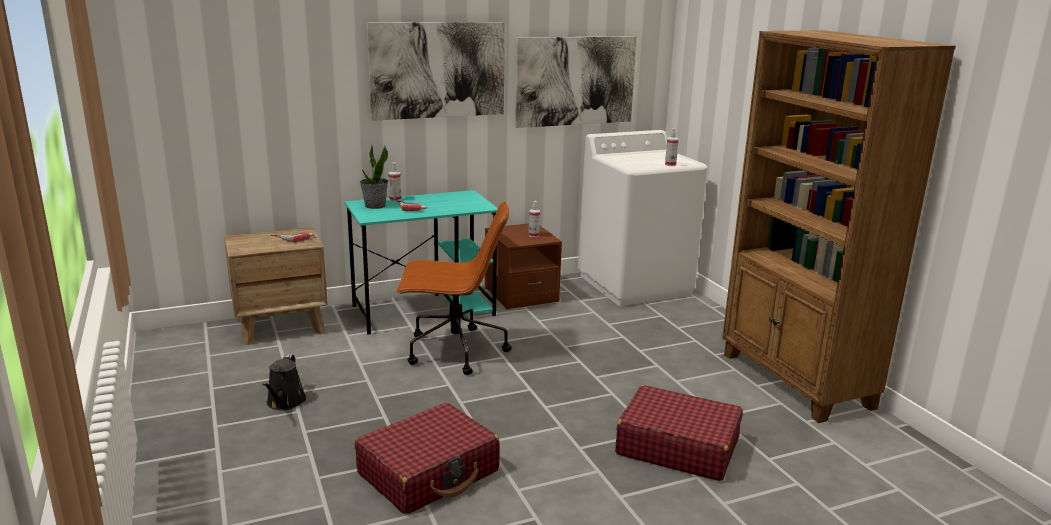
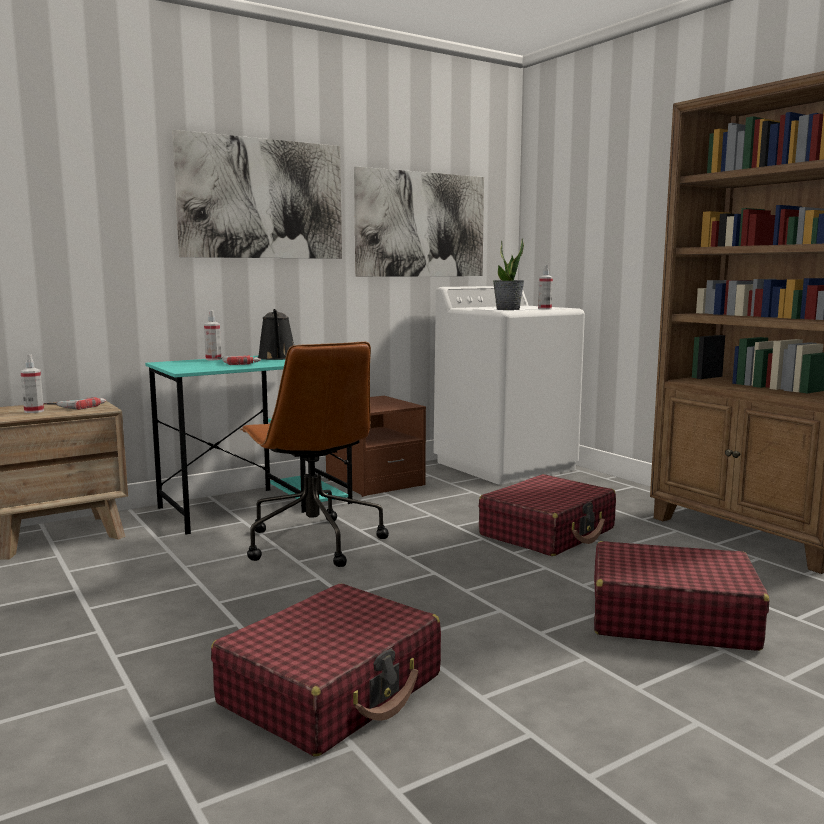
camera: 10 degrees left, 10 degrees down
black watering can [262,354,306,410] -> black watering can moved to [258,309,294,360]
potted plant [360,145,388,209] -> potted plant moved to [493,238,525,310]
brown office chair [397,202,511,375] -> brown office chair turned 75 degrees clockwise [240,342,389,567]
spray bottle [528,201,540,238] -> spray bottle moved to [20,354,44,413]
none -> red suitcase [479,474,616,556]

